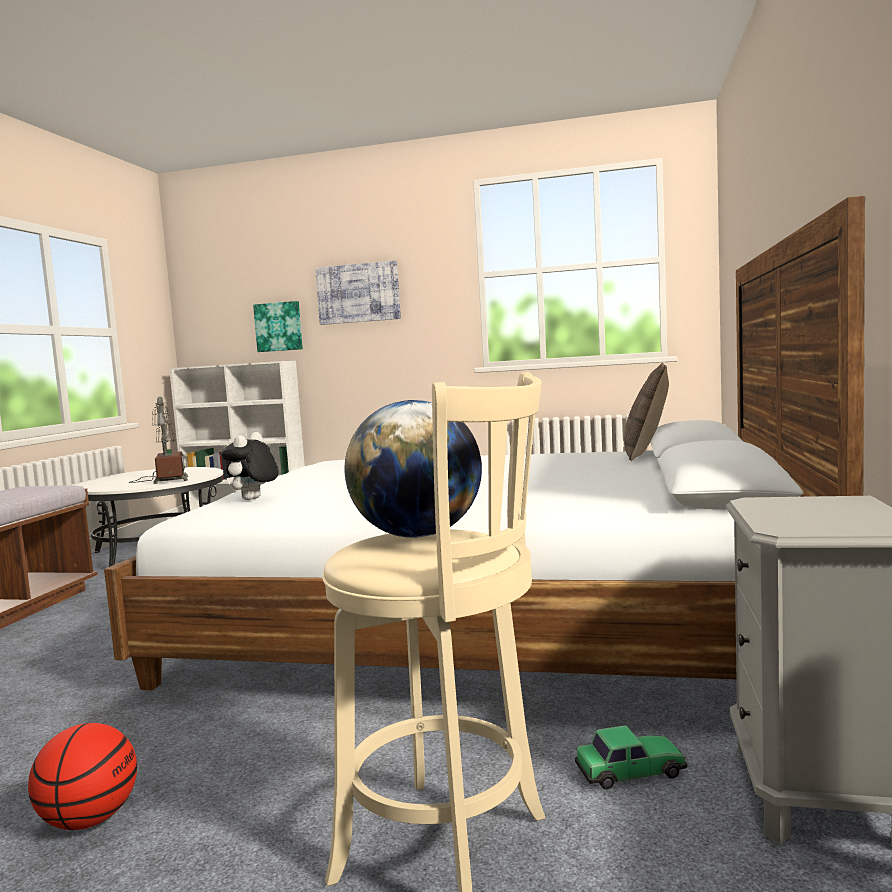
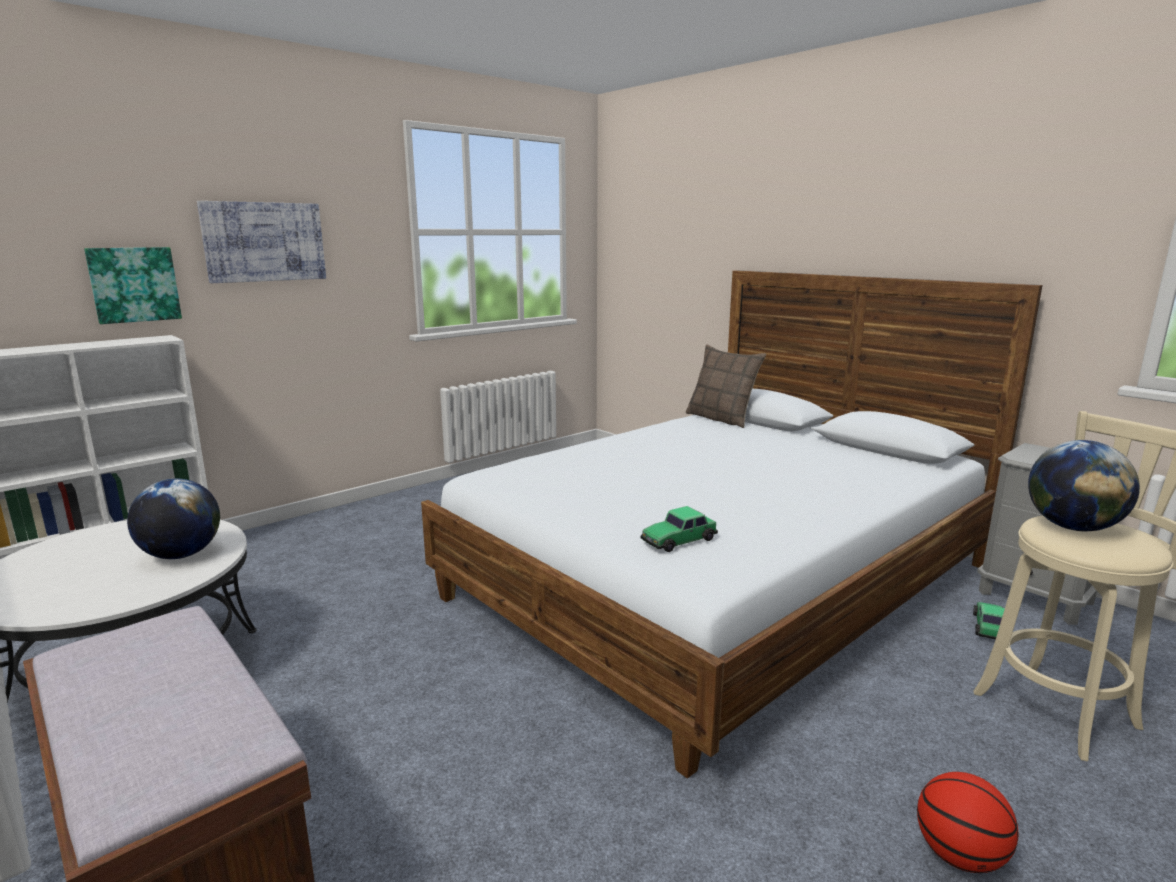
camera: 55 degrees left, 10 degrees up
table lamp [129,396,188,484] -> globe [127,479,220,559]
plush toy [221,432,278,500] -> toy car [641,506,718,552]

